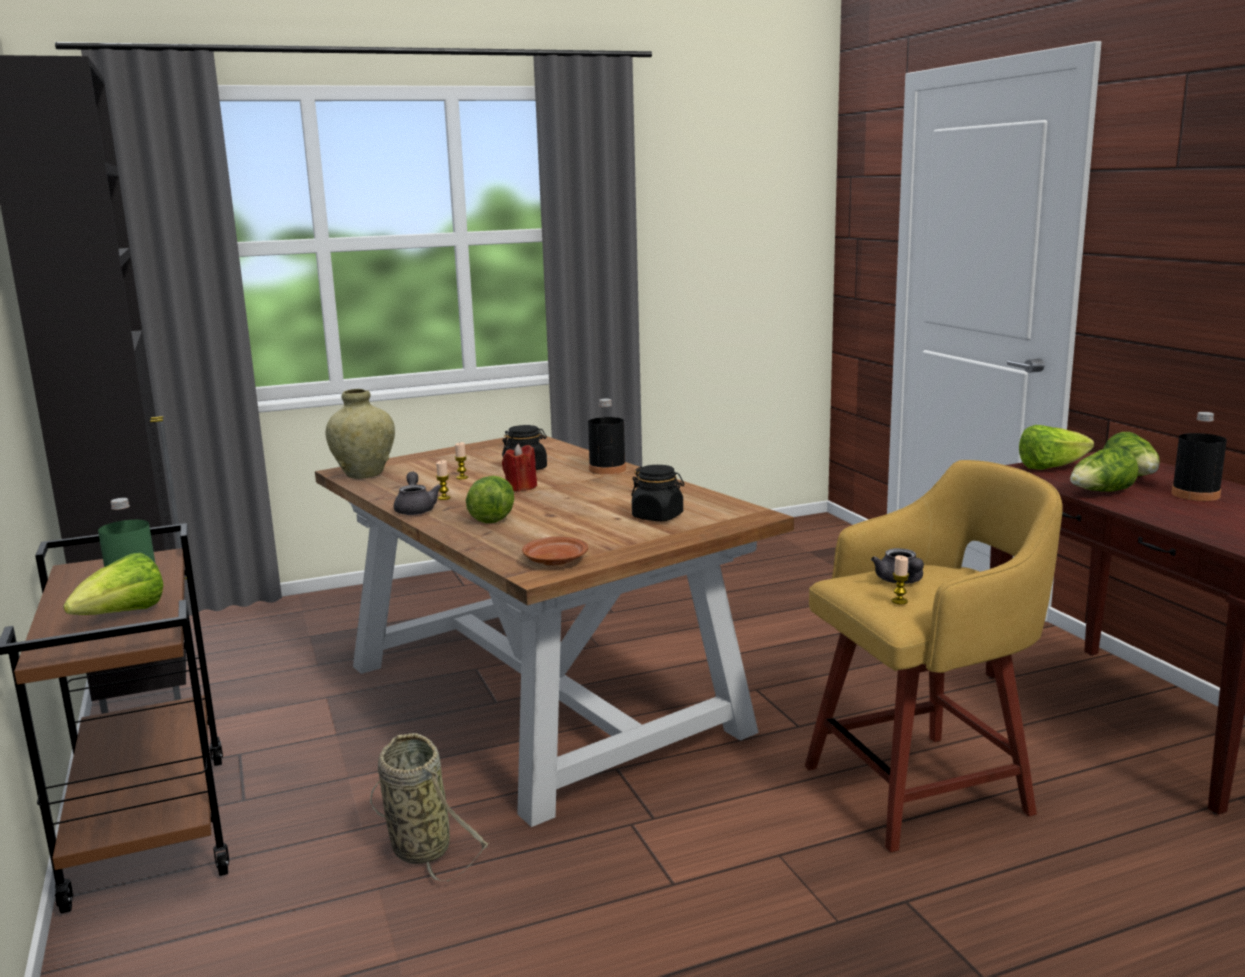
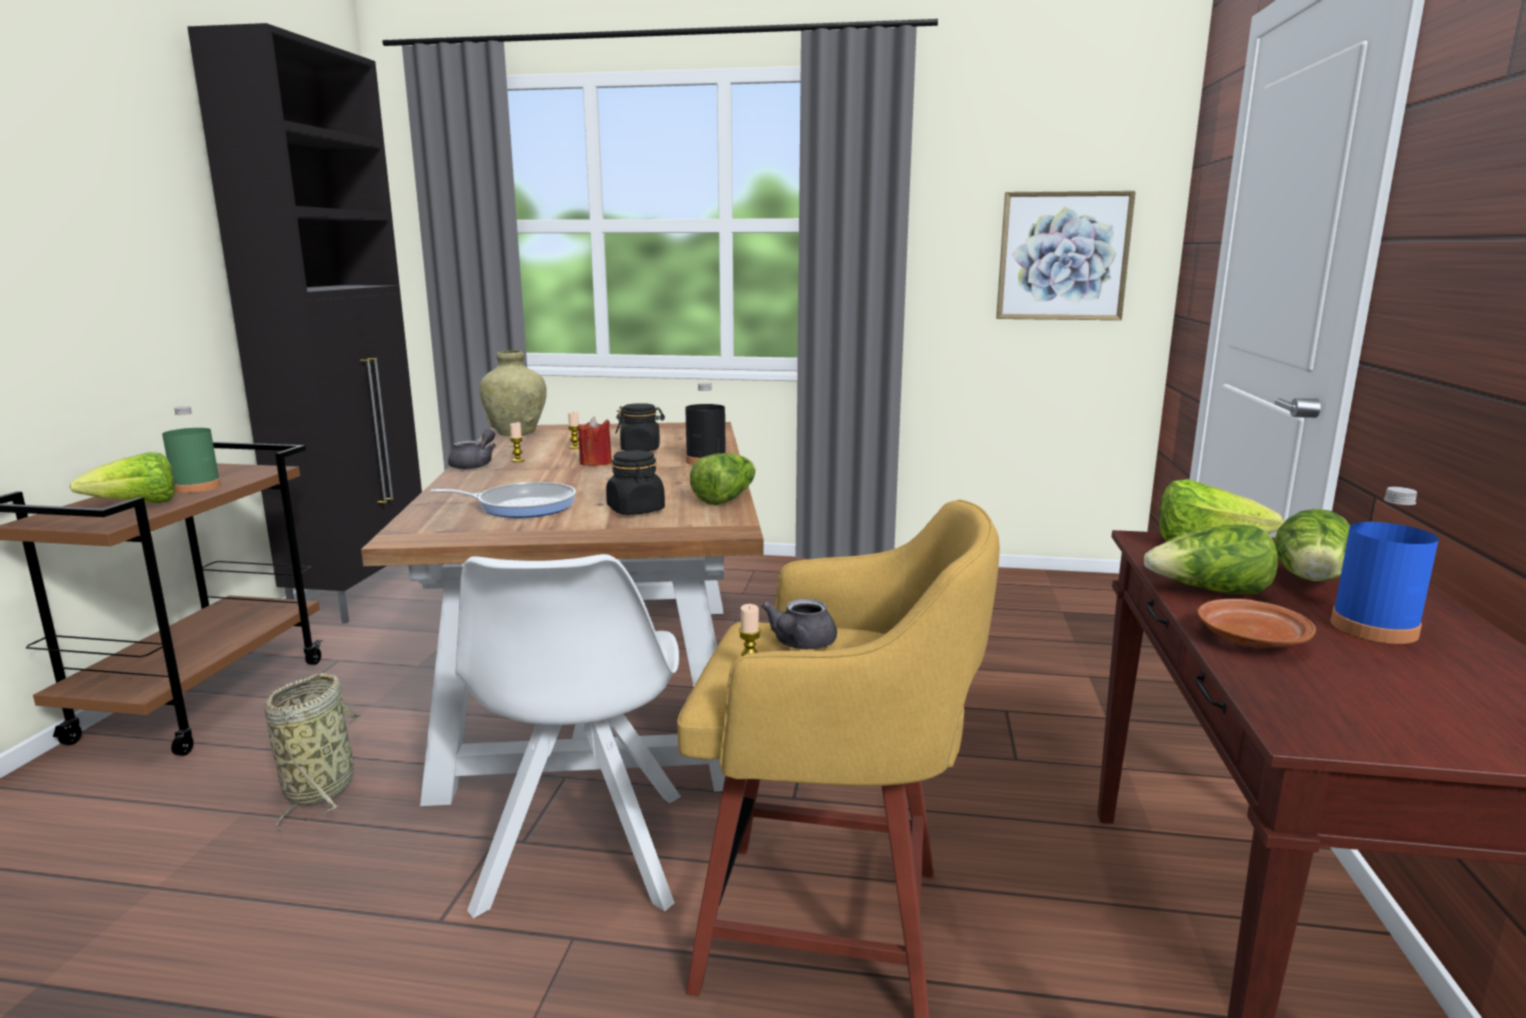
camera: 30 degrees right, 0 degrees up
lettuce [466,476,514,523] -> lettuce moved to [690,453,756,505]
brown plate [522,536,588,566] -> brown plate moved to [1197,599,1316,648]
black bottle [1171,412,1227,501] -> blue bottle [1330,487,1439,644]
none -> frying pan [431,482,576,518]
none -> white chair [455,554,681,918]
none -> picture [996,191,1136,320]

